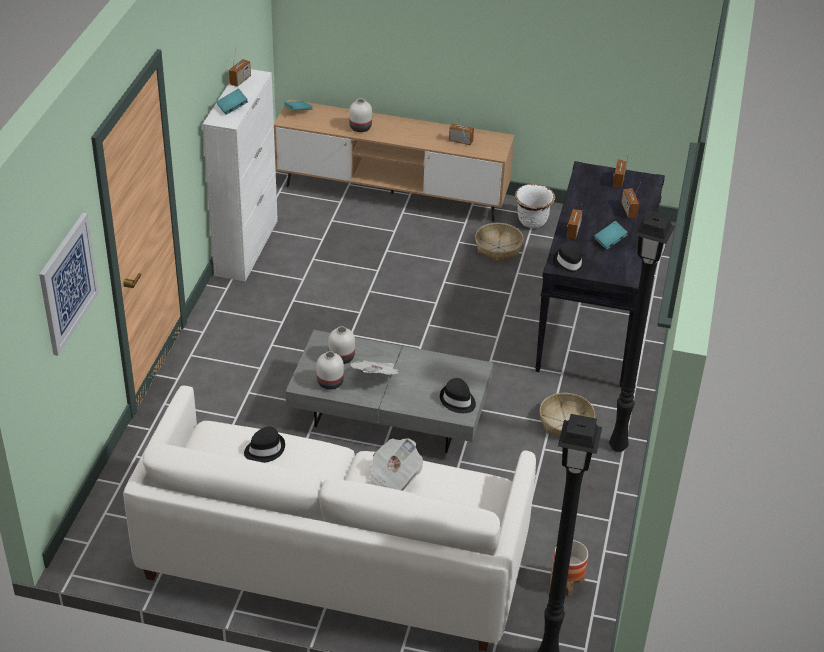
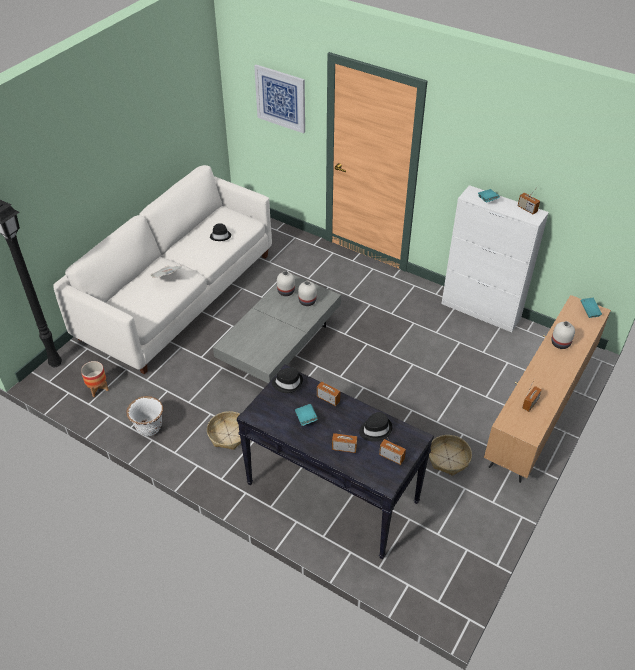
camera: 110 degrees right, 5 degrees up
newspaper [350,360,399,375] -> none
black hat [440,378,476,413] -> black hat moved to [359,412,392,442]
white planter [515,184,555,229] -> white planter moved to [126,396,163,436]
black floor lamp [609,211,675,452] -> none

